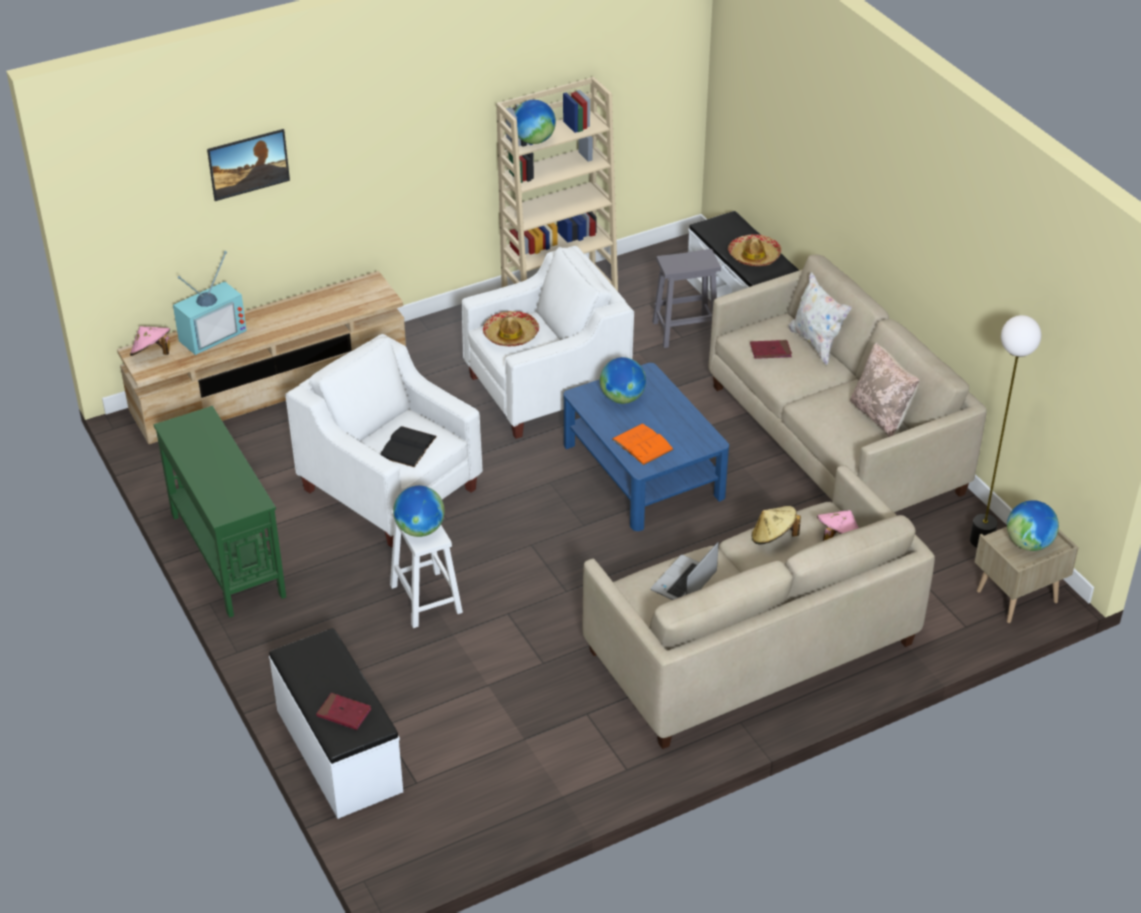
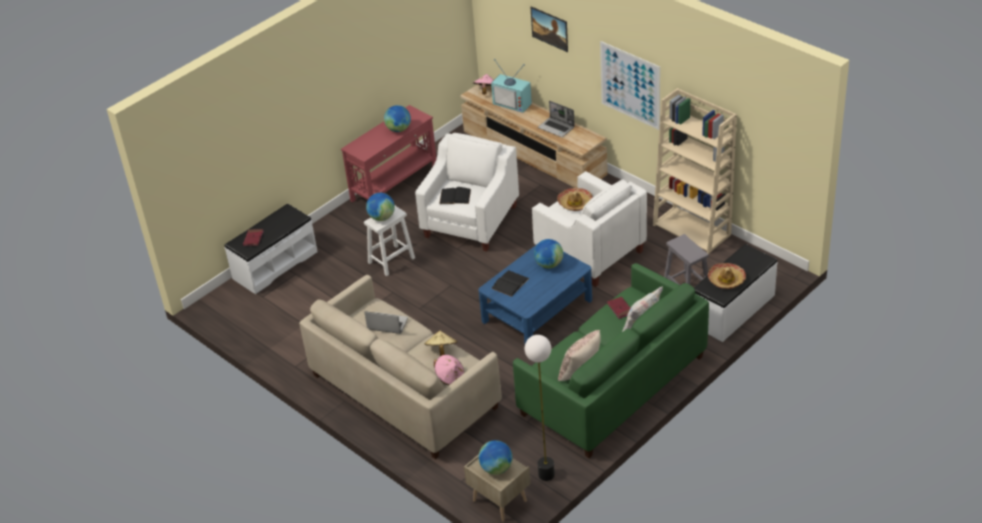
camera: 75 degrees right, 0 degrees up
green console table [154,406,286,618] -> red console table [341,105,437,203]
globe [515,100,556,144] -> globe moved to [384,105,411,132]
orange book [612,423,674,465] -> black book [491,270,529,297]
beige sofa [709,255,987,512] -> green sofa [513,263,709,458]
none -> laptop [538,101,575,137]
none -> picture [600,41,660,130]

